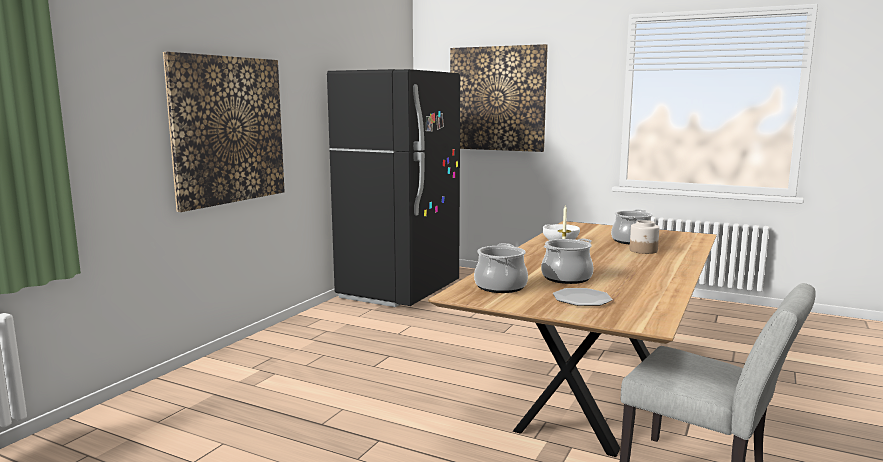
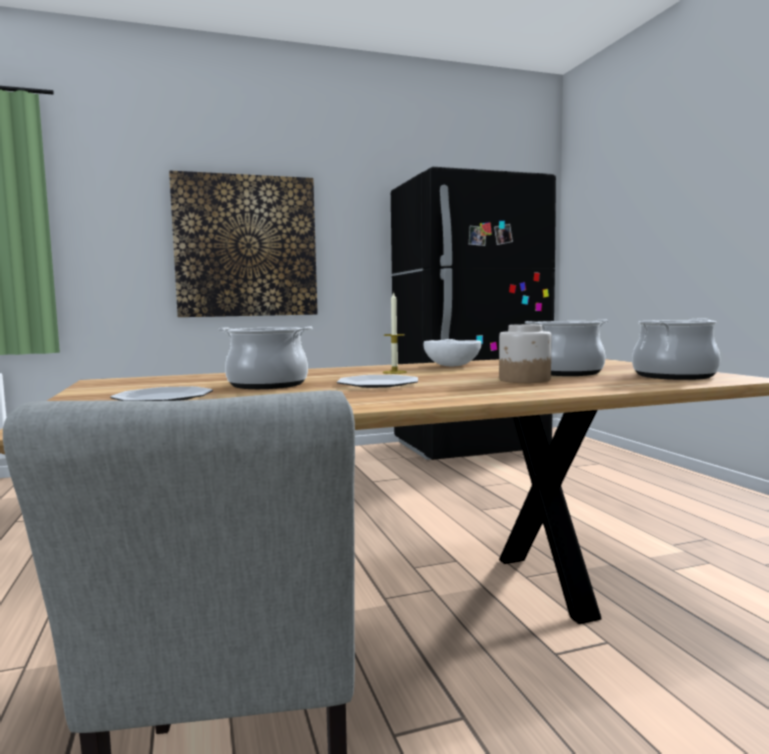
camera: 45 degrees right, 5 degrees down
picture [450,44,548,152] -> none
cooking pot [474,243,528,293] -> cooking pot moved to [632,319,720,380]
none -> plate [337,375,418,388]

